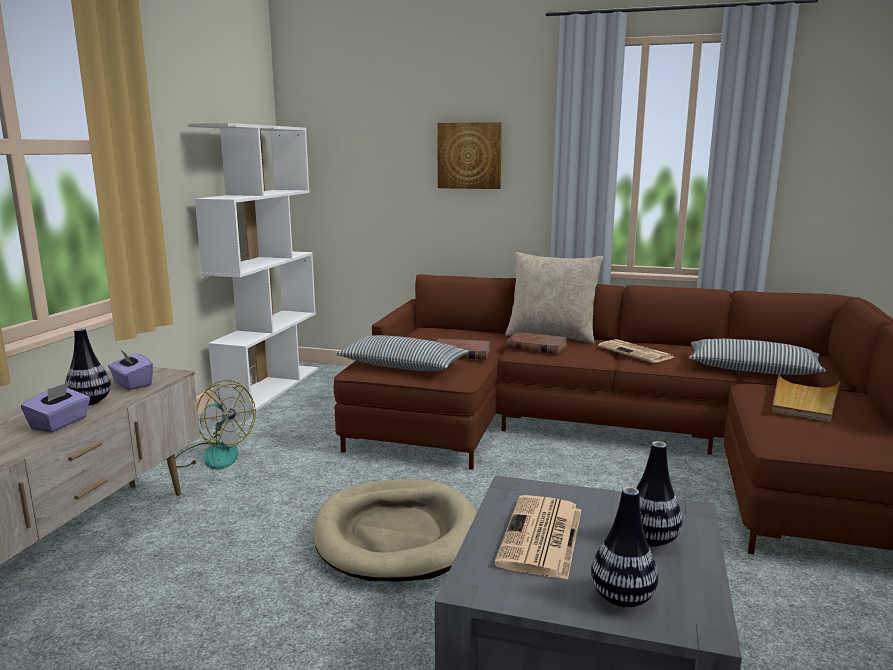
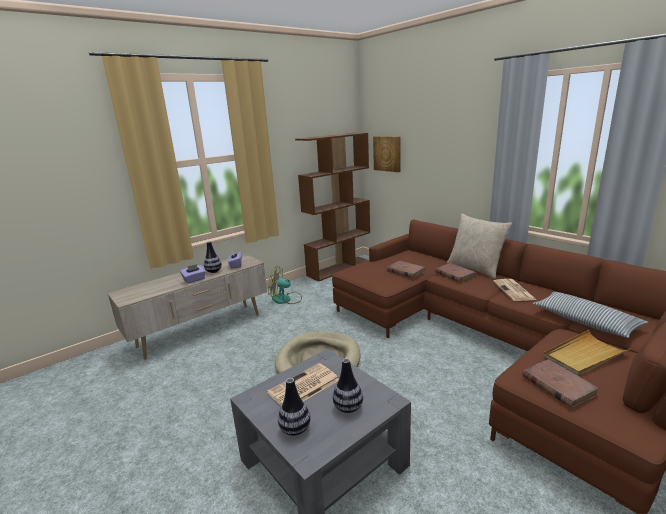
camera: 35 degrees right, 5 degrees up
fan [175,380,256,470] -> fan turned 120 degrees clockwise [268,266,302,304]
white bookcase [188,123,319,412] -> brown bookcase [295,133,370,282]
pillow [335,335,469,371] -> none
picture [437,122,502,189] -> picture moved to [373,136,400,172]
none -> brown book [522,359,599,409]

